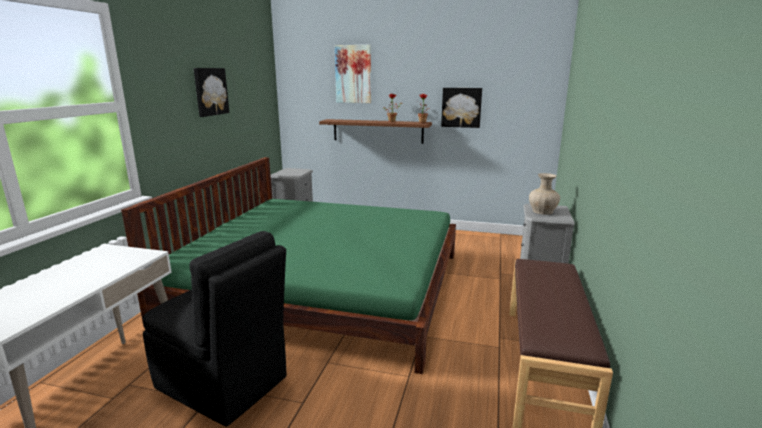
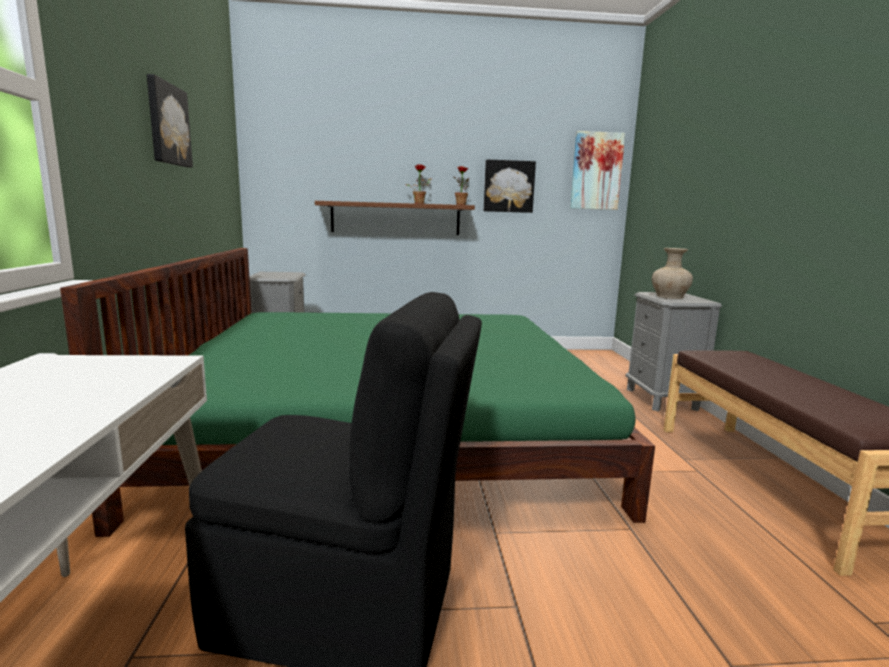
camera: 20 degrees left, 5 degrees down
picture [335,45,371,103] -> picture moved to [570,131,625,210]

